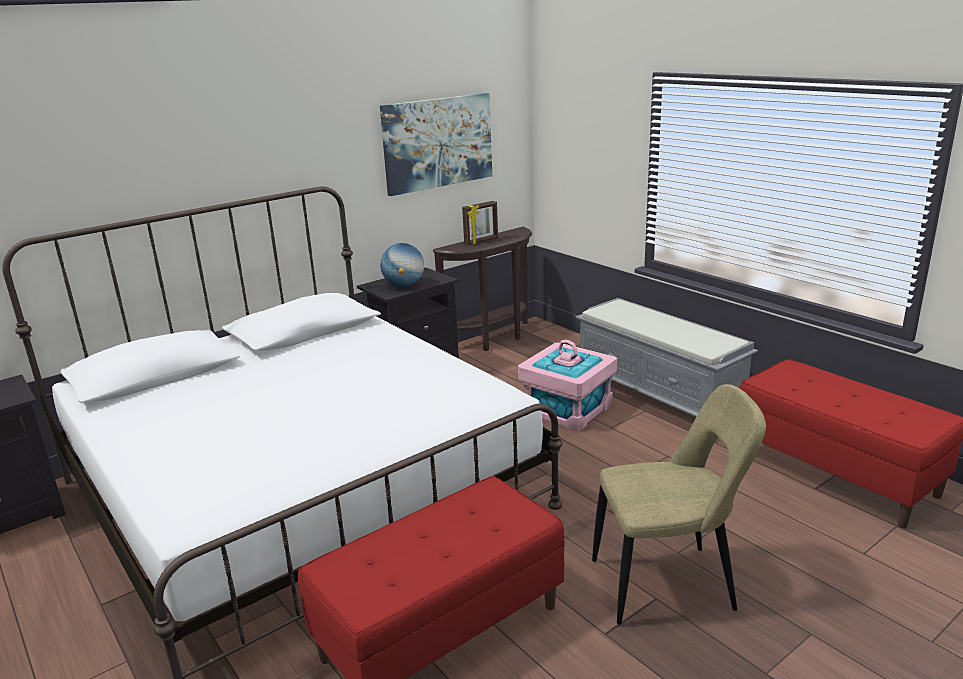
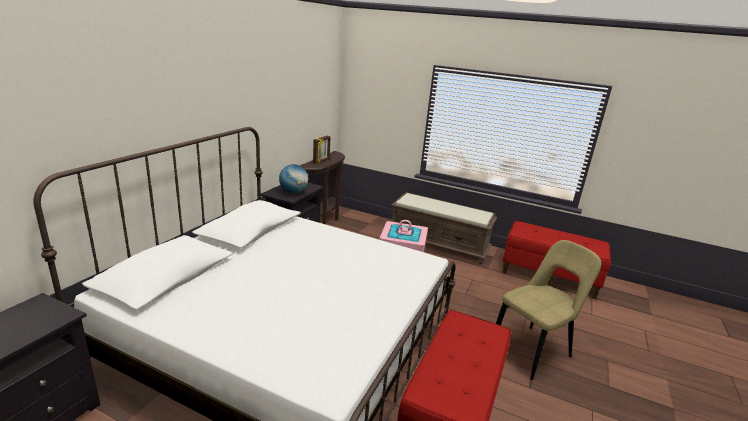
camera: 30 degrees left, 0 degrees up
picture [380,93,492,196] -> none
grey bench [576,298,758,417] -> brown bench [391,192,497,264]

